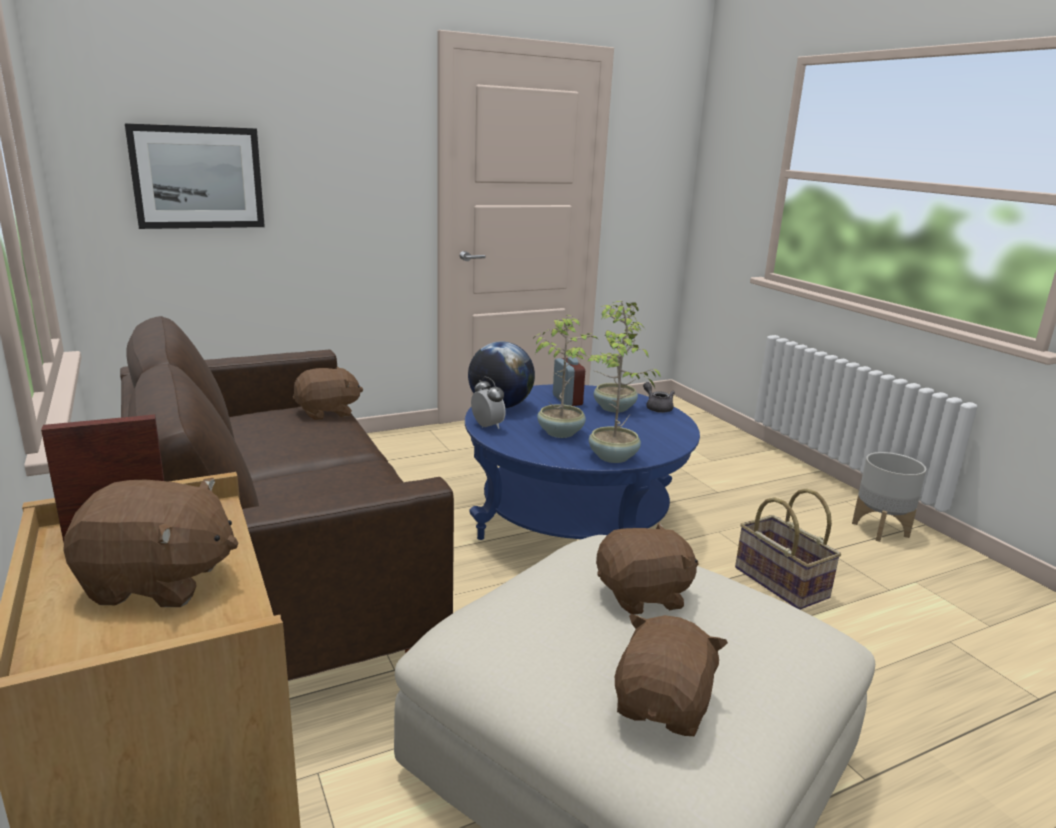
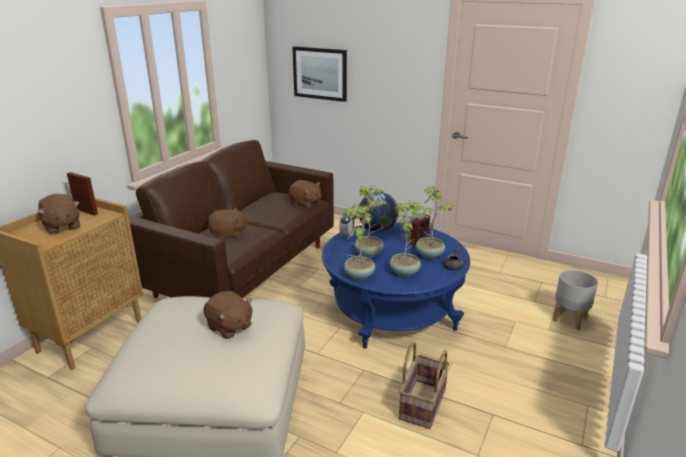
camera: 55 degrees right, 5 degrees up
brown plush toy [615,614,728,736] -> brown plush toy moved to [208,208,249,240]
grey planter [852,452,926,542] -> grey planter moved to [553,270,598,330]
none -> potted plant [390,200,428,277]

